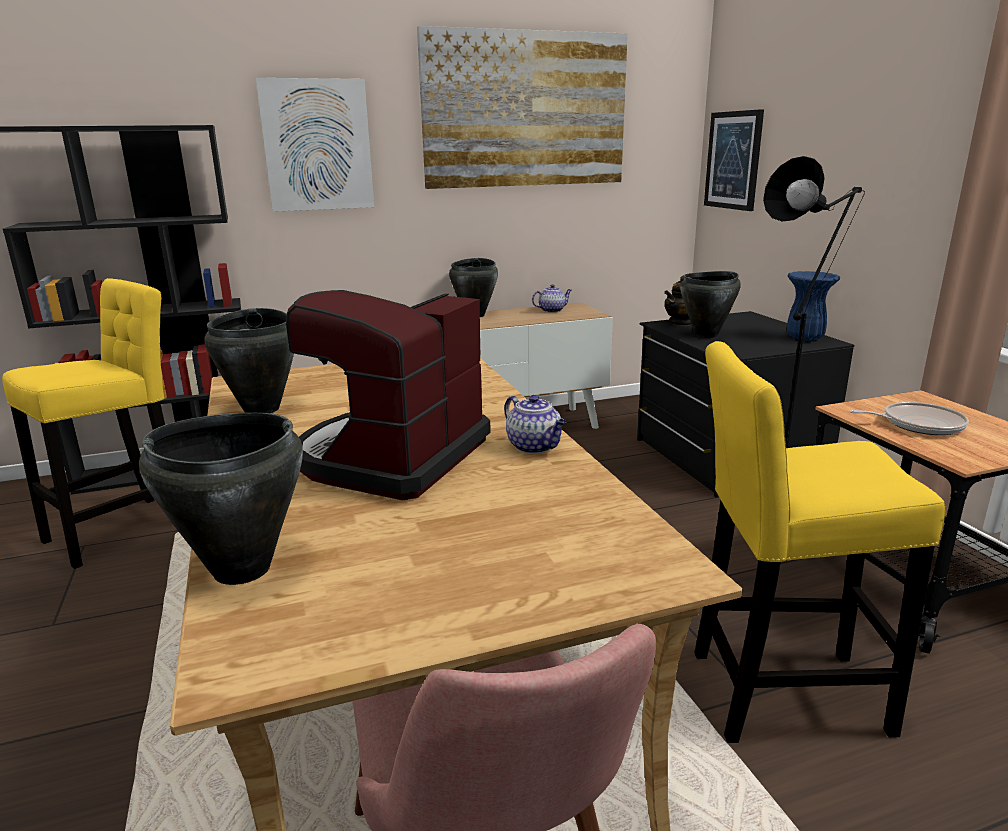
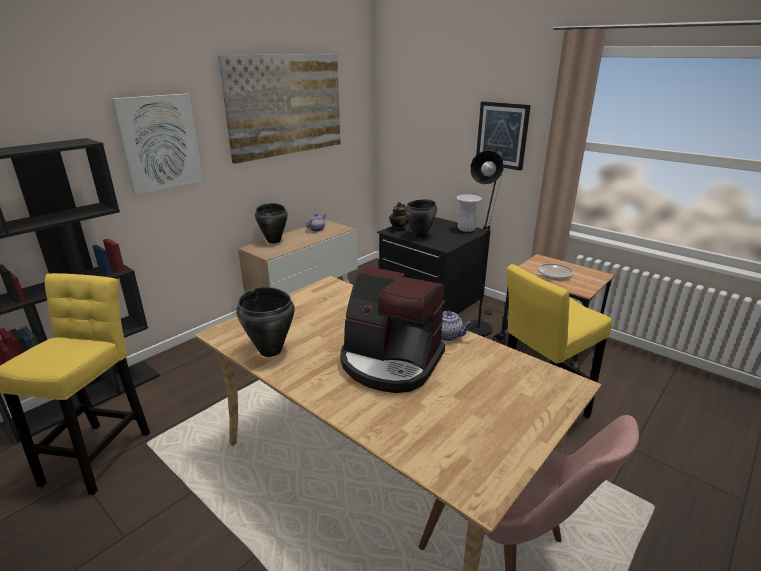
camera: 30 degrees left, 5 degrees up
black cooking pot [139,413,303,585] -> none
coffee machine [286,290,491,500] -> coffee machine turned 60 degrees counterclockwise [340,266,445,393]
picture [704,109,764,211] -> picture moved to [476,101,531,171]
blue vase [787,271,840,341] -> white vase [456,194,482,232]

